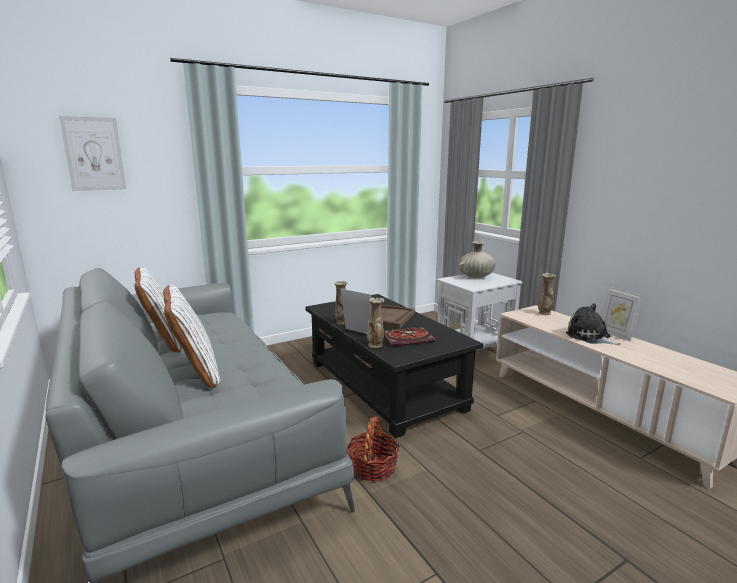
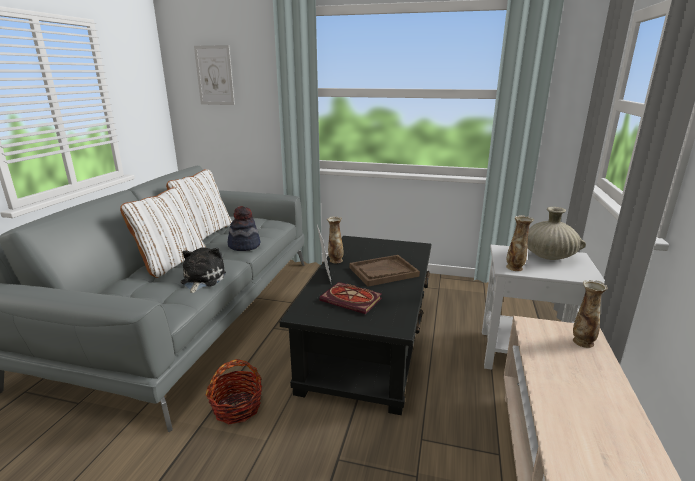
camera: 45 degrees right, 5 degrees up
vase [367,298,385,348] -> vase moved to [506,215,534,271]
plush toy [566,303,621,345] -> plush toy moved to [181,247,226,293]
picture frame [600,286,643,342] -> none
none -> hat [228,206,260,251]

